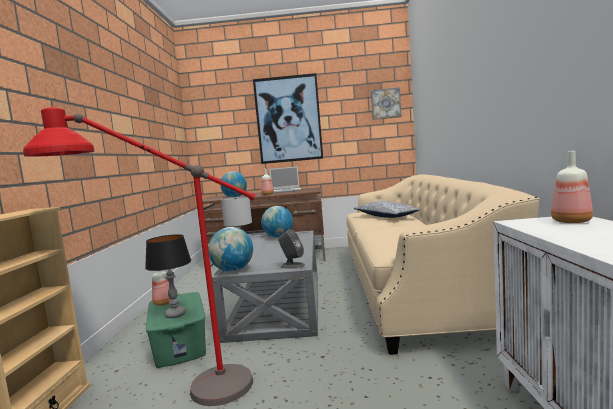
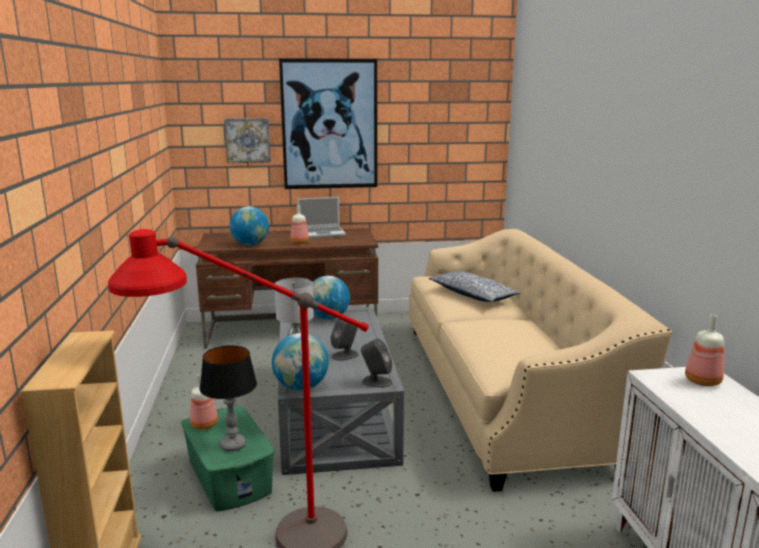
camera: 10 degrees left, 10 degrees up
picture [371,87,402,120] -> picture moved to [224,118,271,163]
none -> grey speaker [330,319,359,361]

